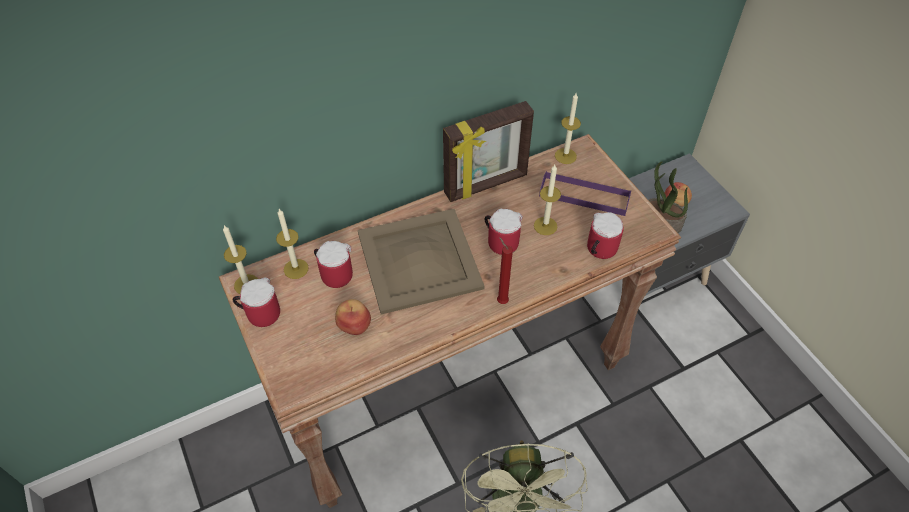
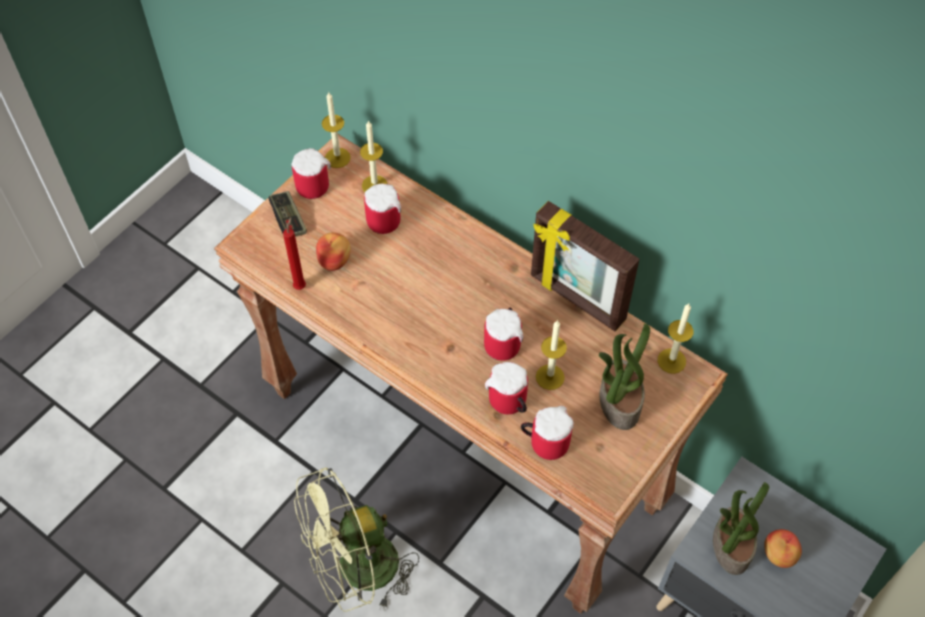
camera: 65 degrees right, 5 degrees up
beige tray [358,209,485,315] -> none
red candle [497,237,513,304] -> red candle moved to [283,217,306,290]
purple tray [539,171,631,216] -> potted plant [599,323,650,430]
none -> game controller [268,191,307,237]
none -> mug [485,362,528,415]

